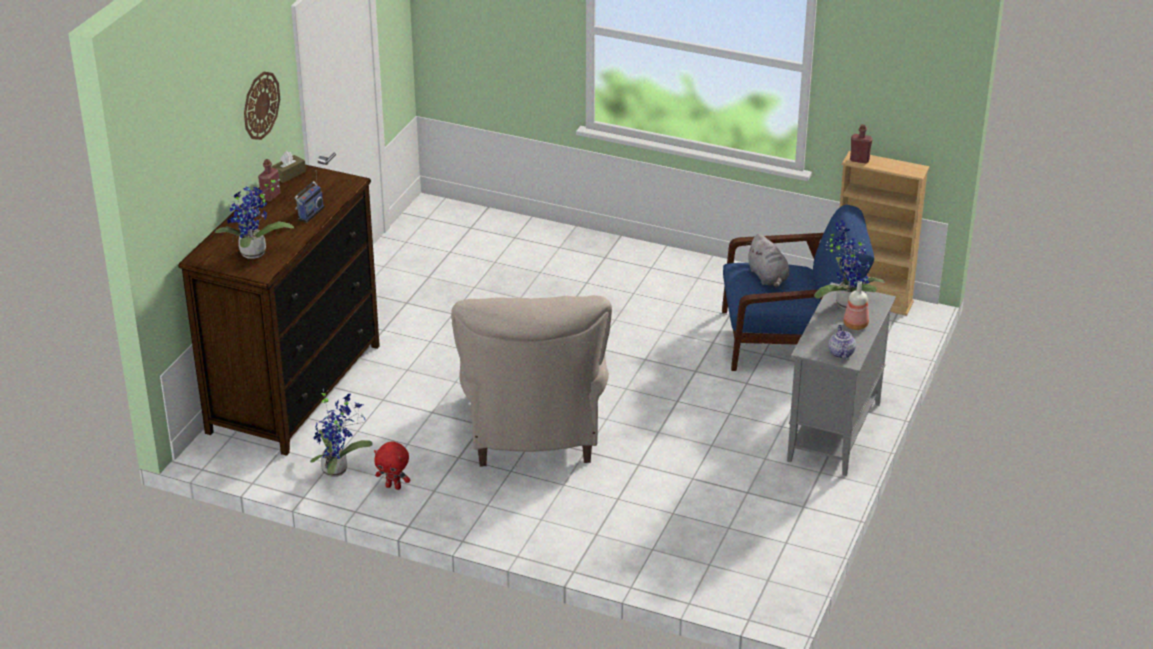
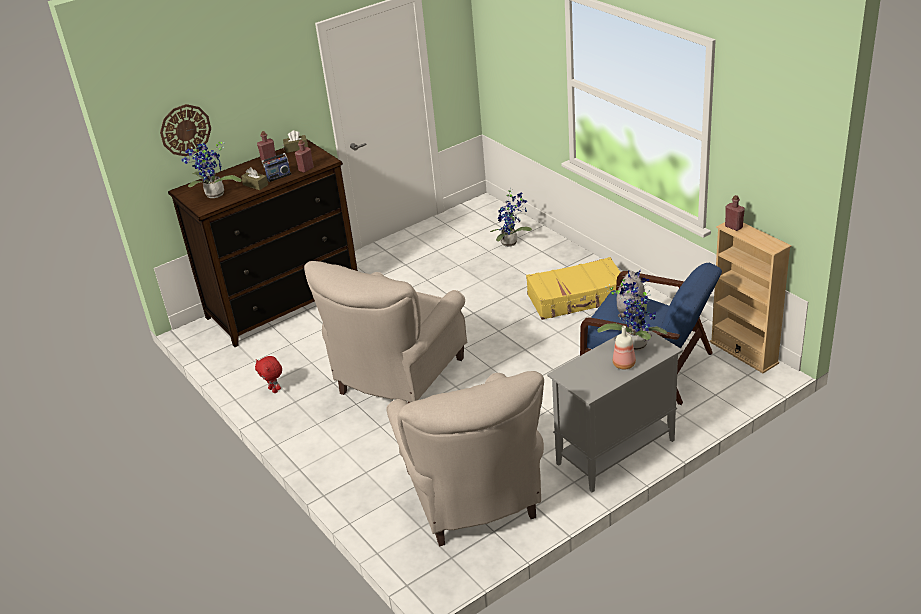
camera: 35 degrees right, 0 degrees up
wall clock [244,71,280,140] -> wall clock moved to [160,104,211,156]
potted plant [310,389,373,477] -> potted plant moved to [490,188,532,247]
teapot [828,325,856,359] -> none
none -> brown tissue box [241,167,268,190]
none -> red bottle [295,140,314,173]
none -> beige armchair [386,371,544,547]
none -> yellow suitcase [526,257,621,320]

